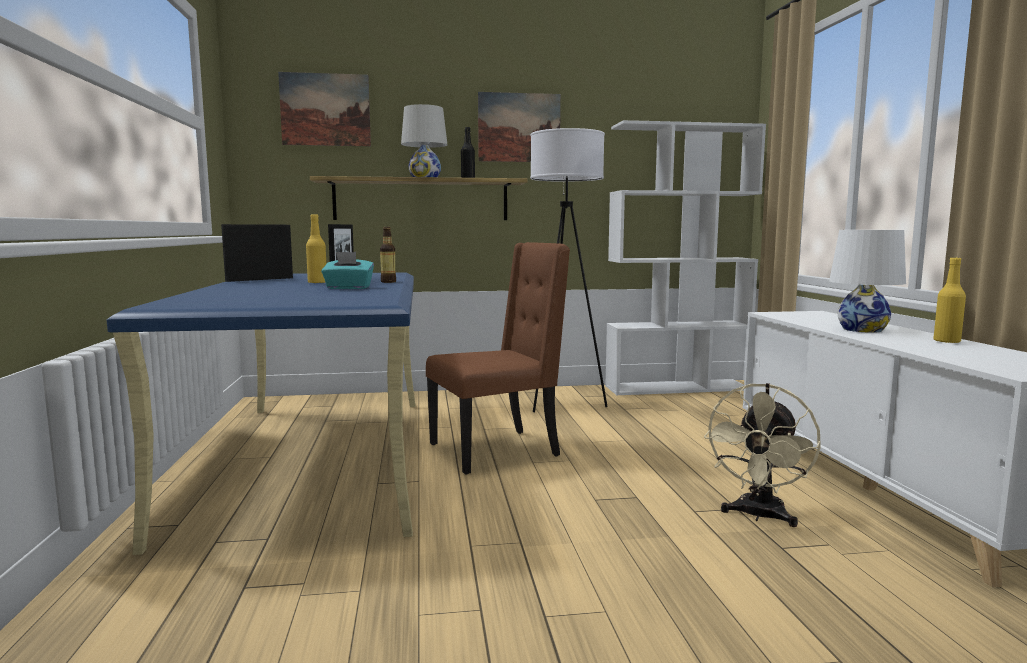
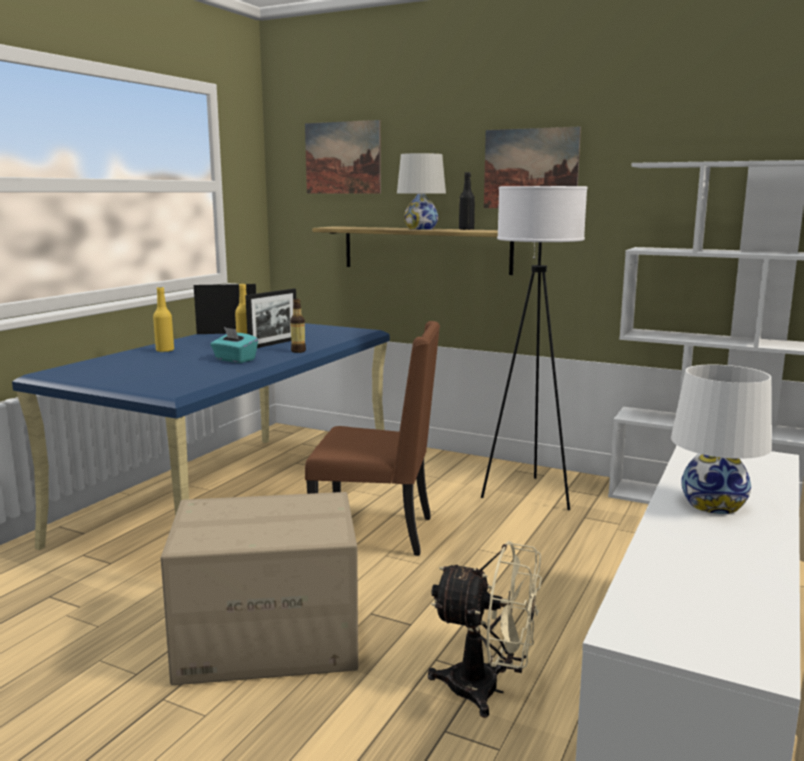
camera: 35 degrees right, 5 degrees up
beige fan [704,383,821,527] -> beige fan turned 135 degrees counterclockwise [428,541,542,718]
yellow bottle [933,258,966,343] -> yellow bottle moved to [153,287,174,352]
none -> cardboard box [161,492,358,685]

